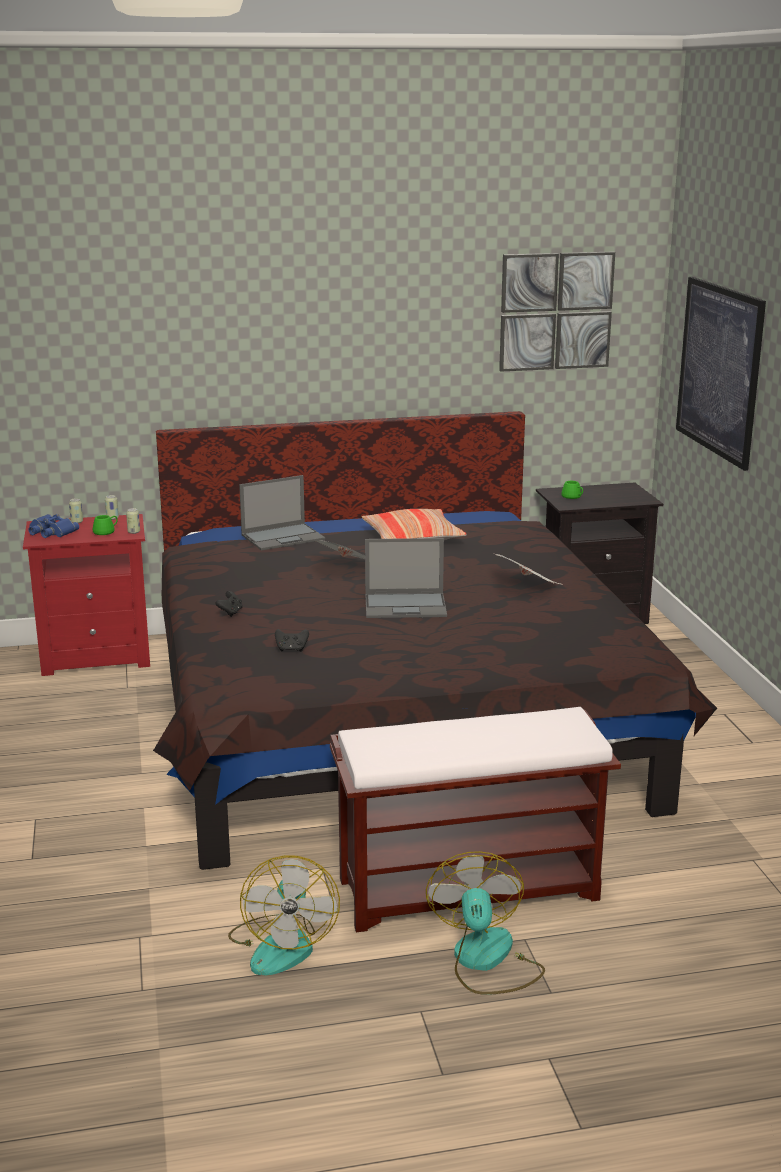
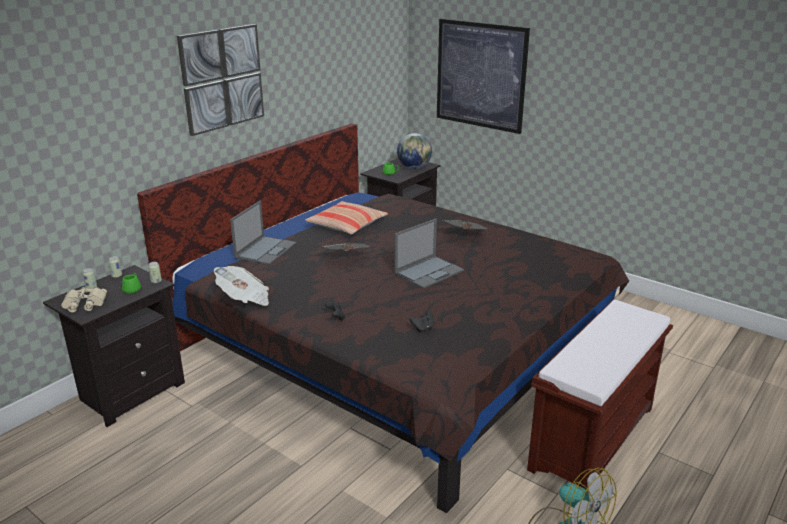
camera: 40 degrees left, 5 degrees up
red nightstand [23,514,150,676] -> black nightstand [43,265,185,427]
blue binoculars [28,514,79,538] -> beige binoculars [61,287,107,313]
fan [426,851,545,995] -> none
picture [499,251,615,372] -> picture moved to [177,24,264,136]
none -> newspaper [213,266,269,306]
none -> globe [397,133,432,169]

